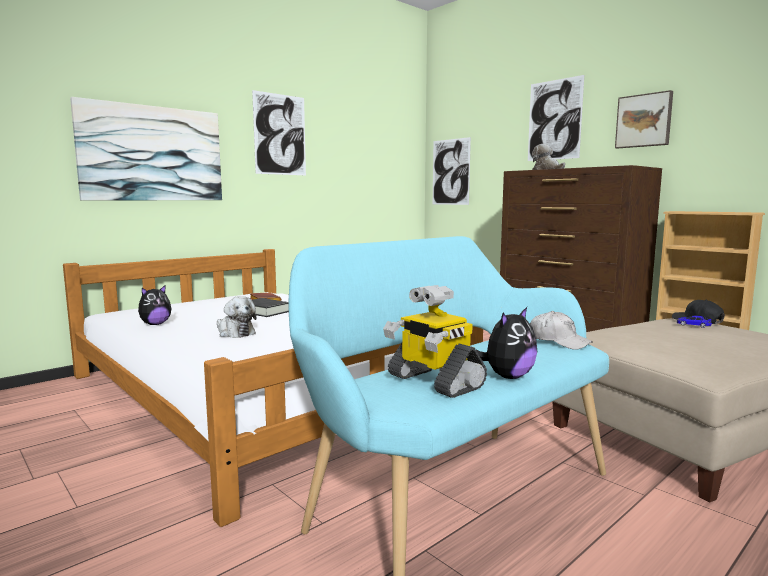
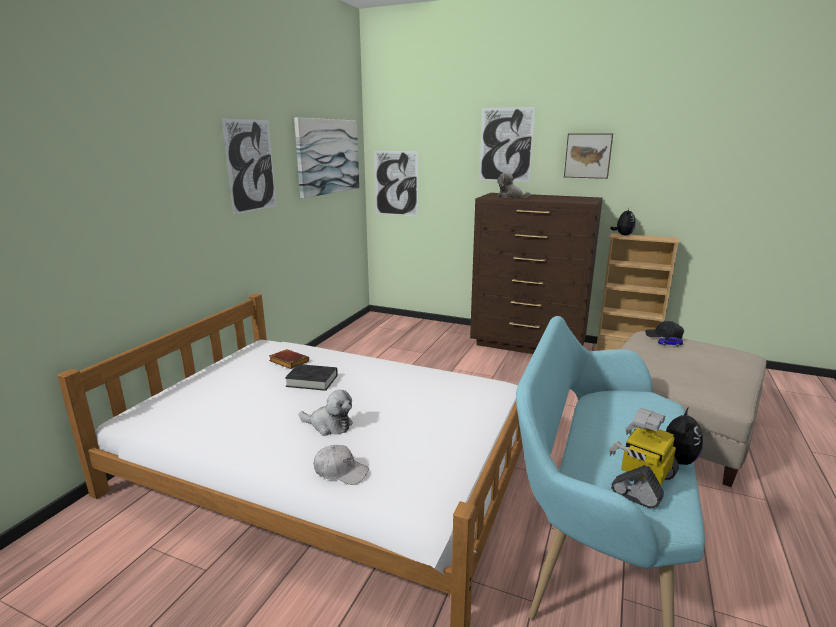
camera: 25 degrees left, 10 degrees up
picture [70,97,222,200] -> picture moved to [294,118,359,198]
plush toy [138,285,172,325] -> plush toy moved to [610,208,636,235]
toy robot [383,285,487,398] -> toy robot turned 105 degrees clockwise [609,408,679,508]
white cap [530,311,593,350] -> white cap moved to [314,445,369,485]

